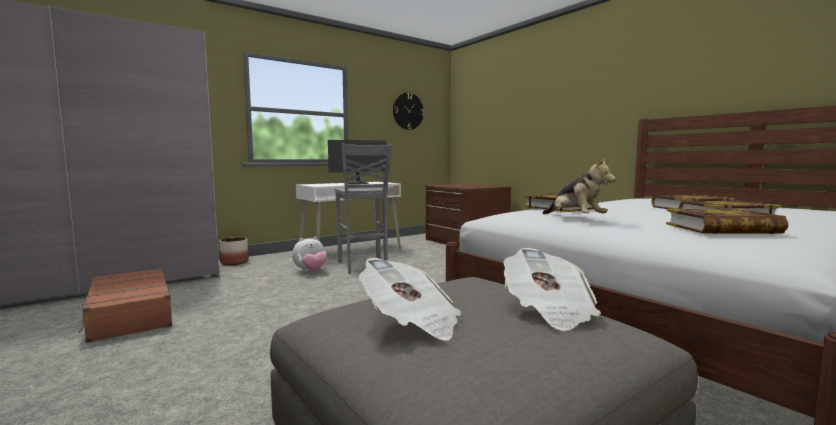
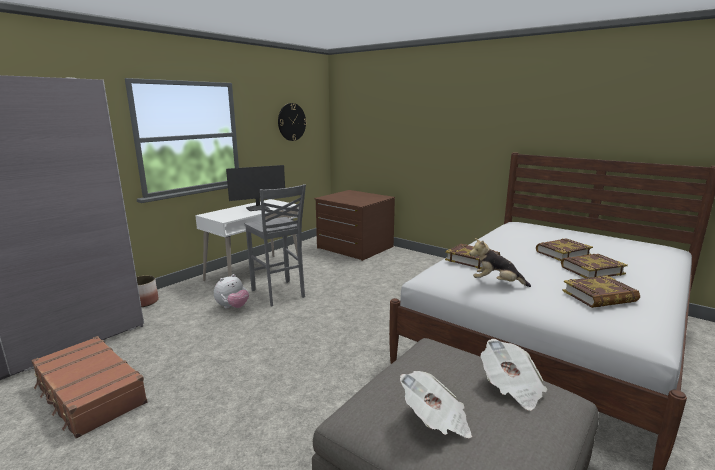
camera: 15 degrees left, 10 degrees up
plush toy [543,158,616,214] -> plush toy turned 150 degrees clockwise [469,238,531,287]

